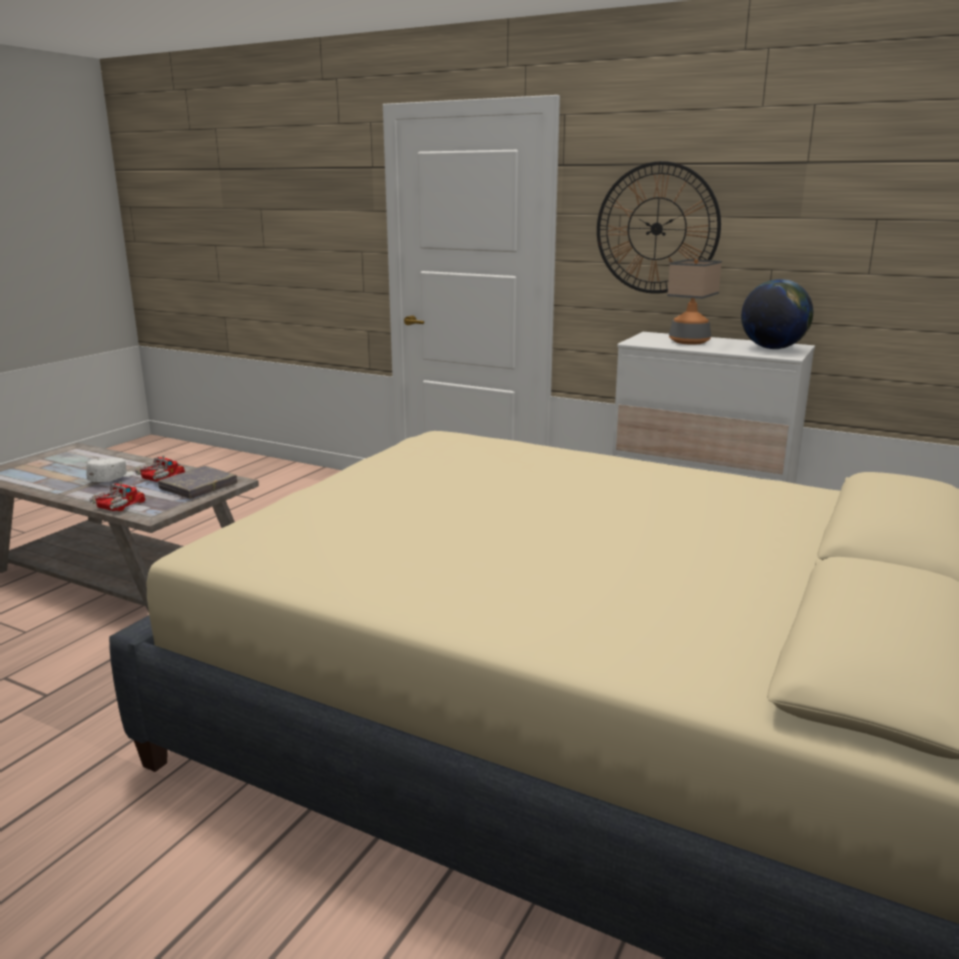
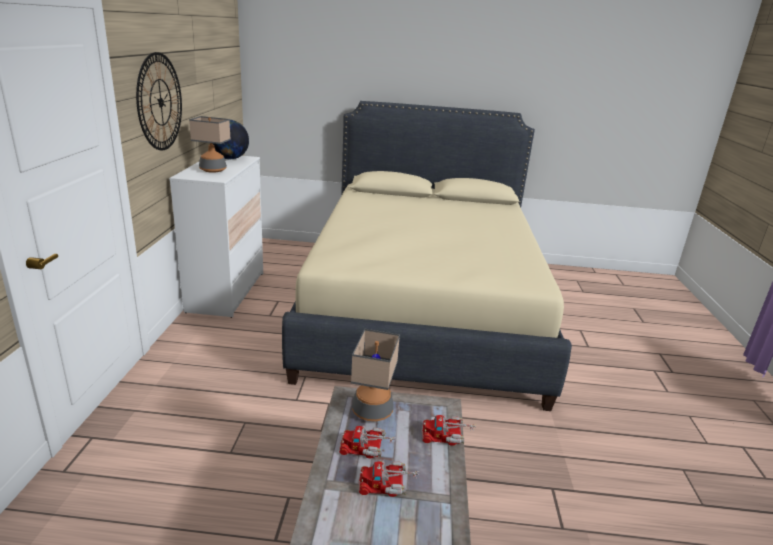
camera: 115 degrees left, 5 degrees up
white cap [86,458,134,482] -> toy truck [359,461,419,497]
grey book [158,466,237,498] -> table lamp [351,329,400,421]

